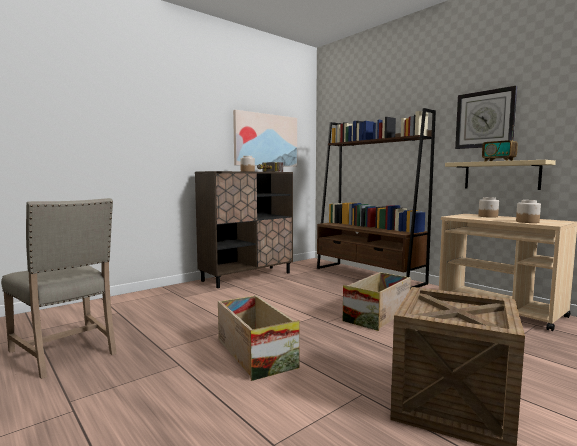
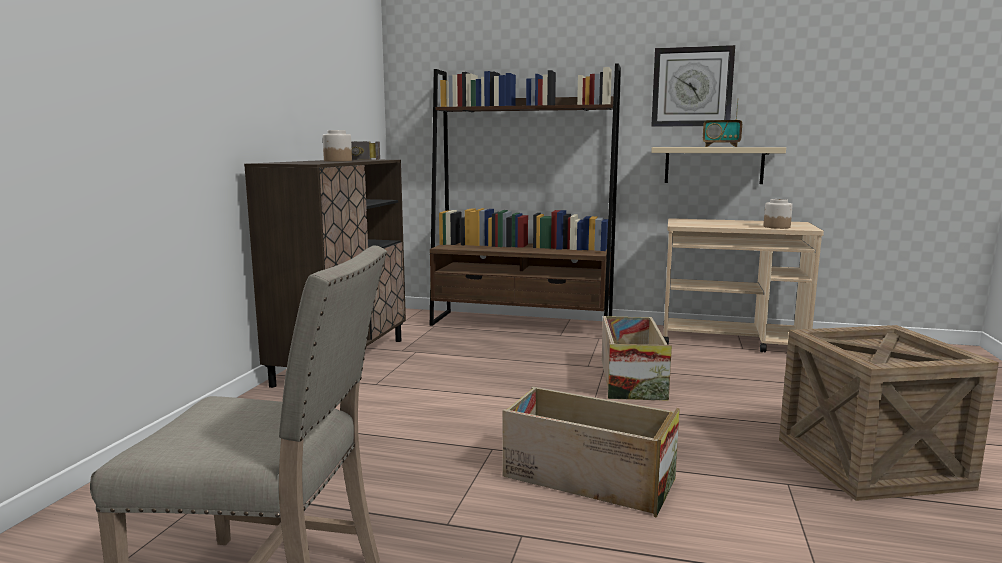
camera: 35 degrees left, 5 degrees up
picture [233,110,297,167] -> none
jar [478,197,499,218] -> none

